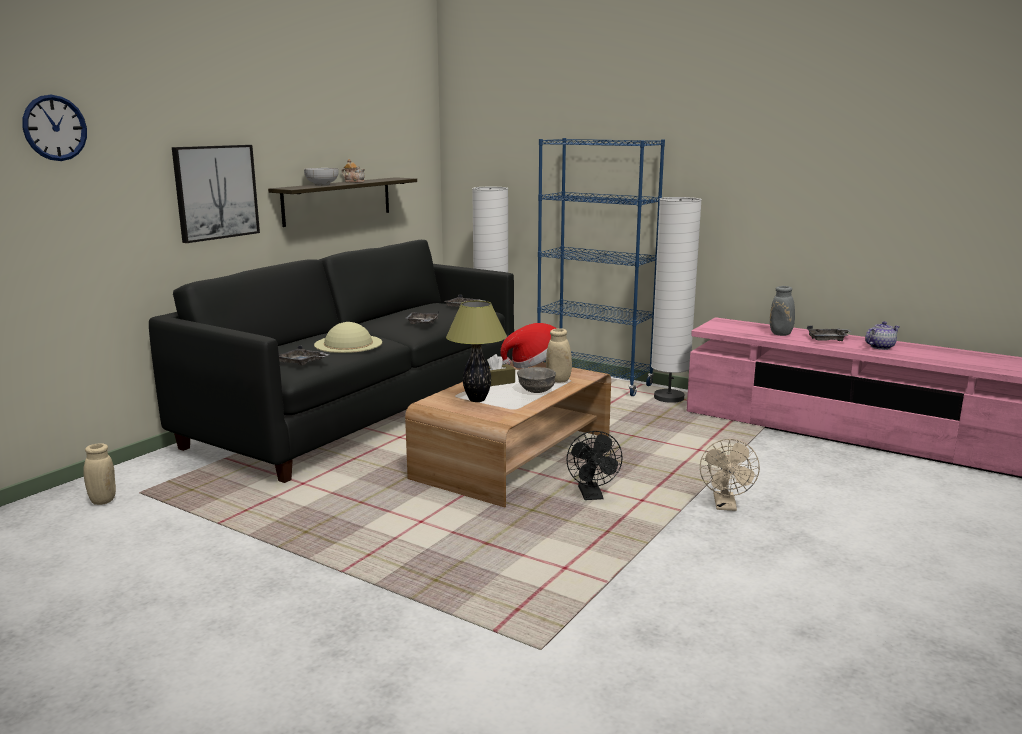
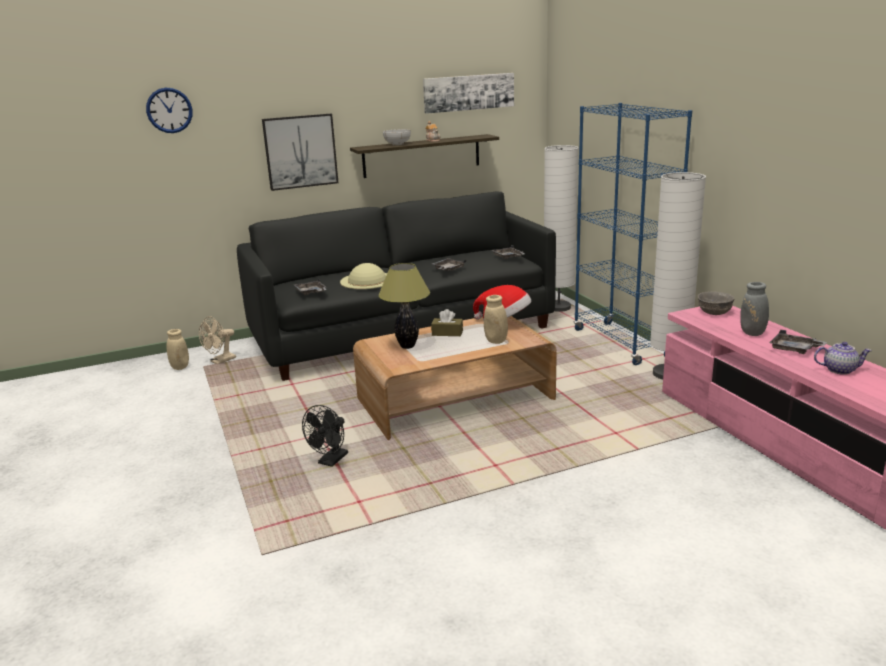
camera: 35 degrees right, 5 degrees up
grey bowl [517,367,556,393] -> grey bowl moved to [698,291,734,315]
black fan [567,431,623,500] -> black fan moved to [302,405,348,467]
beige fan [700,439,760,511] -> beige fan moved to [199,316,236,364]
none -> picture [423,73,514,114]

